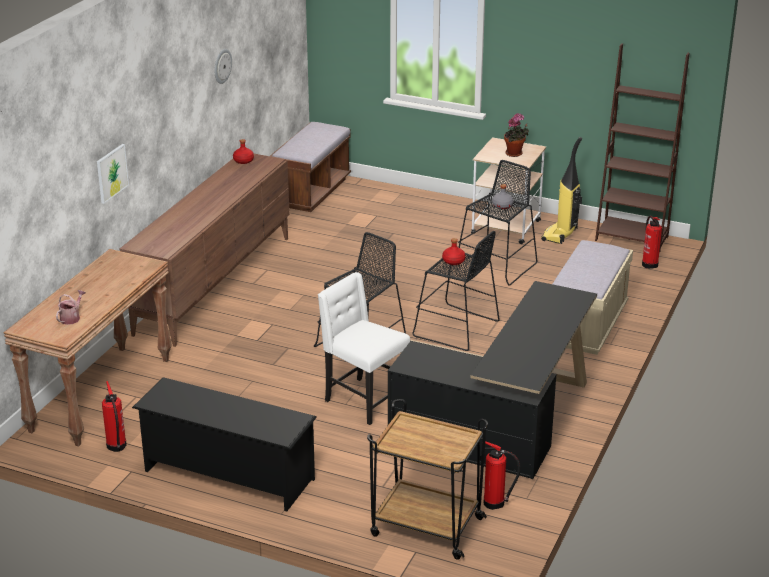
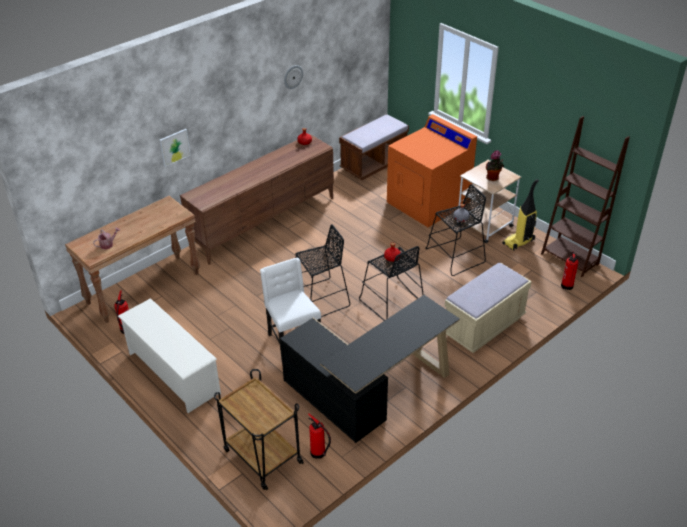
camera: 25 degrees right, 10 degrees up
black shoe rack [132,377,317,512] -> white shoe rack [118,298,221,413]
none -> orange washing machine [387,114,477,227]

